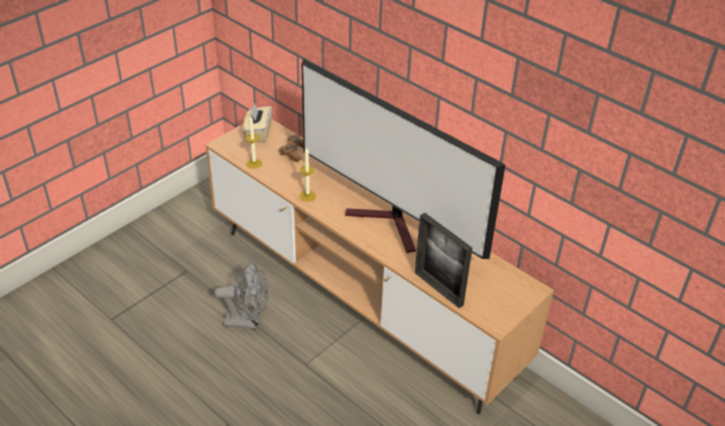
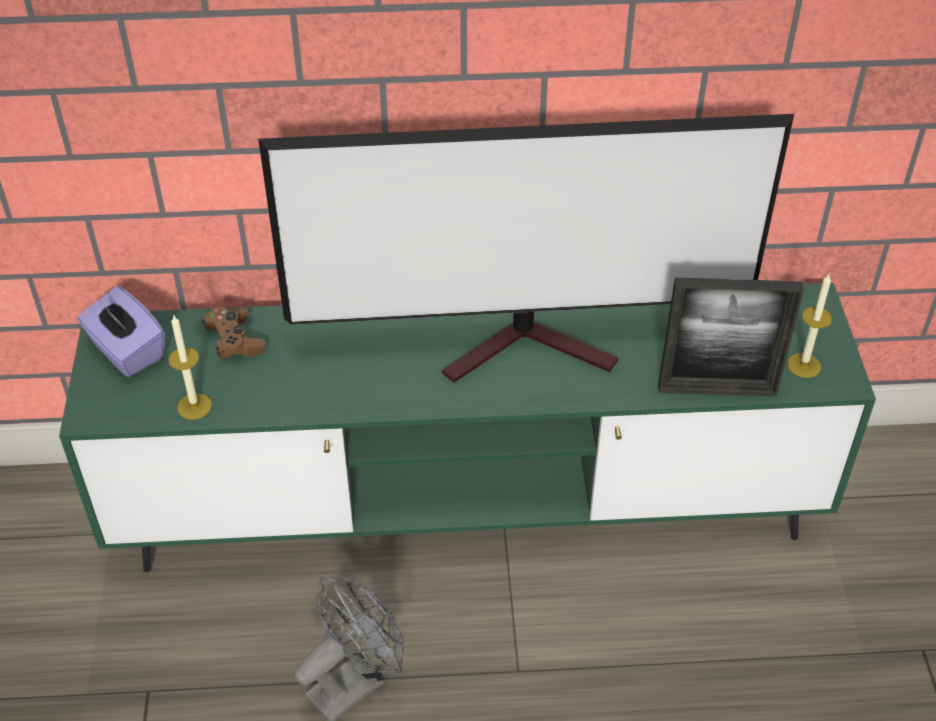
camera: 45 degrees left, 5 degrees up
brown tv stand [206,119,554,414] -> green tv stand [59,283,876,572]
beige tissue box [242,104,272,143] -> purple tissue box [77,286,165,377]
candle [300,148,316,202] -> candle moved to [787,274,832,378]

